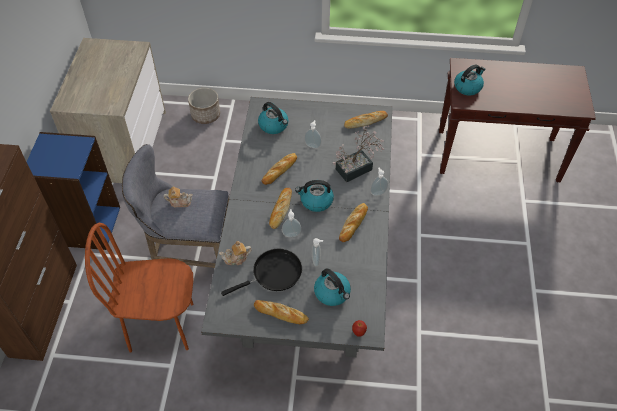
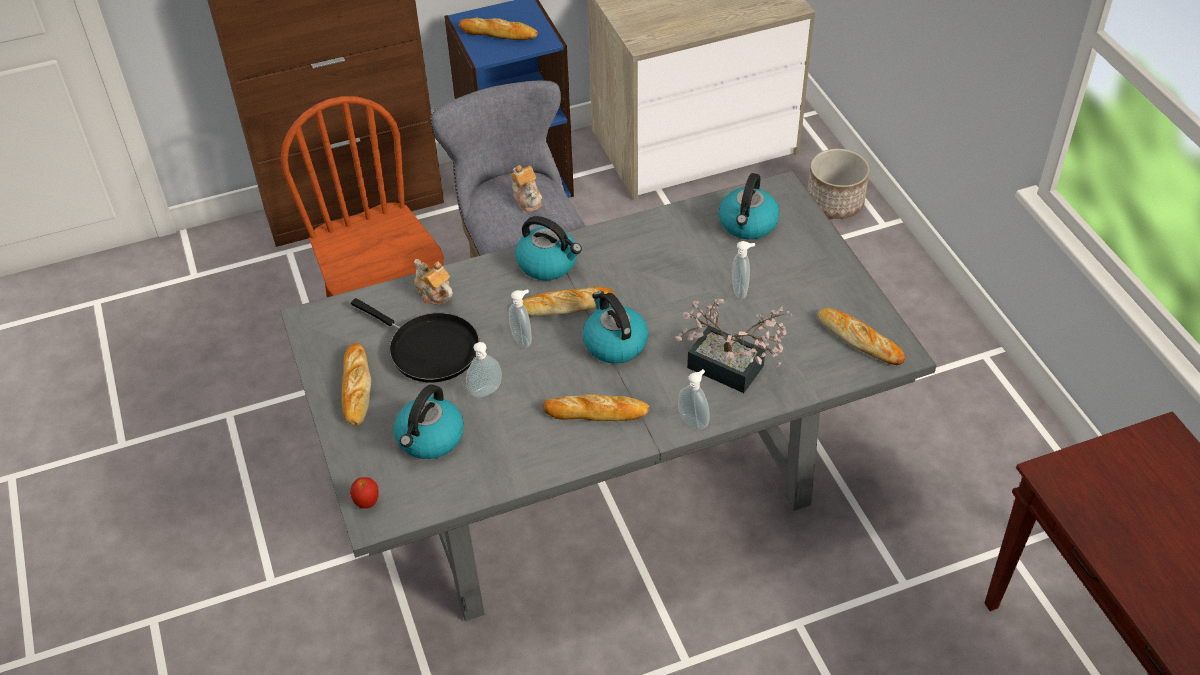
camera: 65 degrees right, 5 degrees down
bread [261,153,297,185] -> bread moved to [459,17,538,40]
kettle [454,65,485,95] -> kettle moved to [515,216,582,280]

